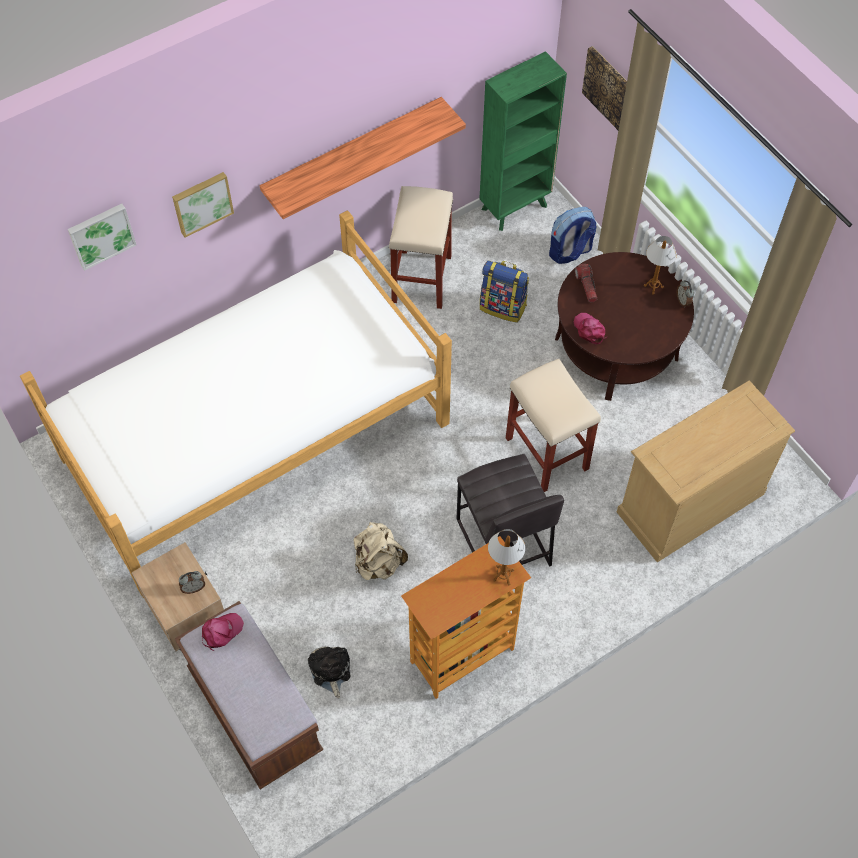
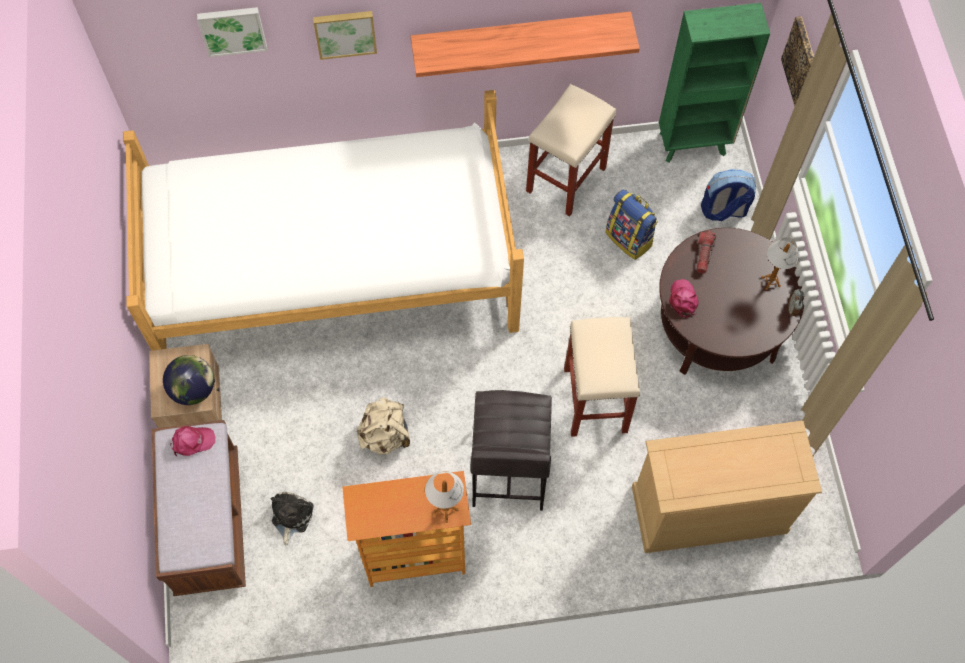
camera: 25 degrees right, 5 degrees up
alarm clock [179,571,205,594] -> globe [163,355,214,405]

